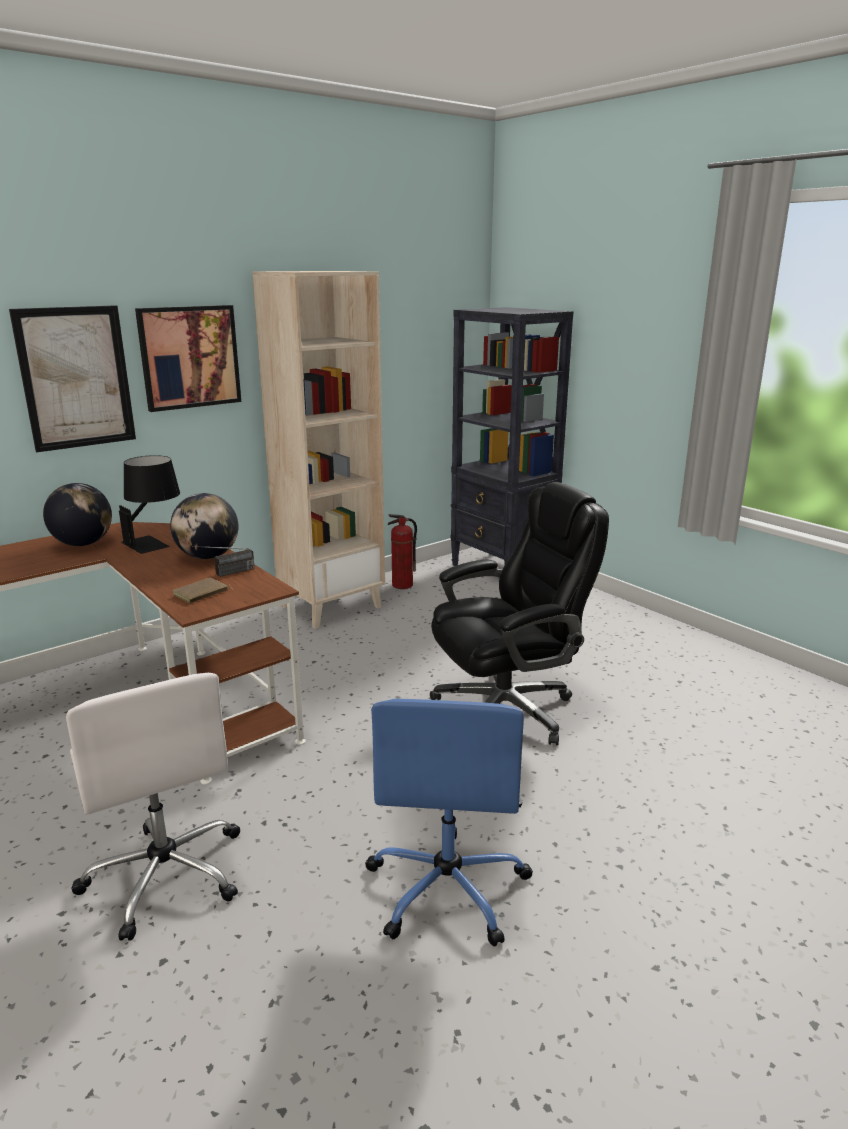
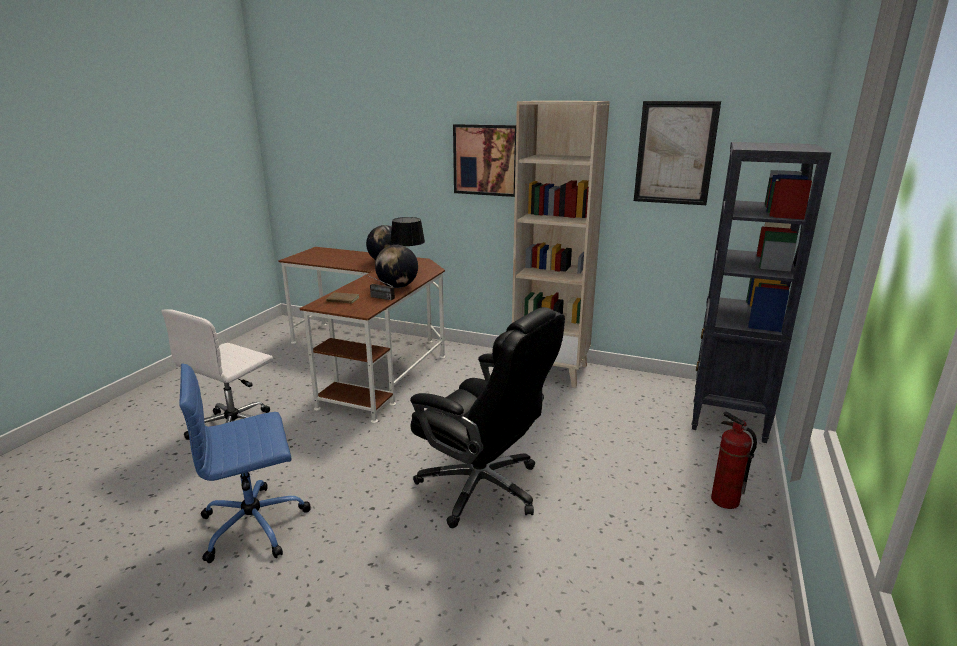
camera: 60 degrees right, 0 degrees up
picture [9,305,136,452] -> picture moved to [634,101,721,205]
fire extinguisher [388,514,417,589] -> fire extinguisher moved to [711,411,757,509]

